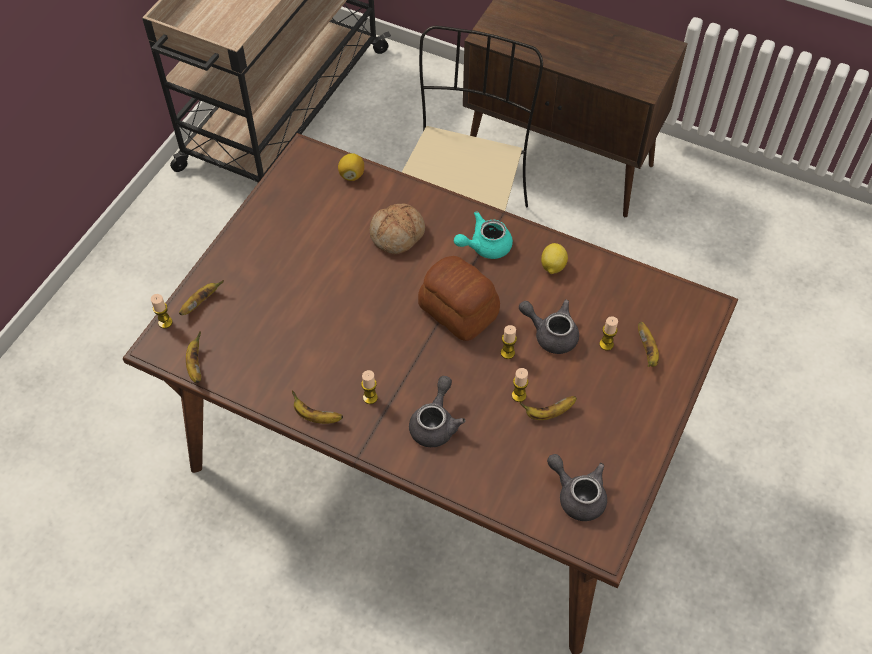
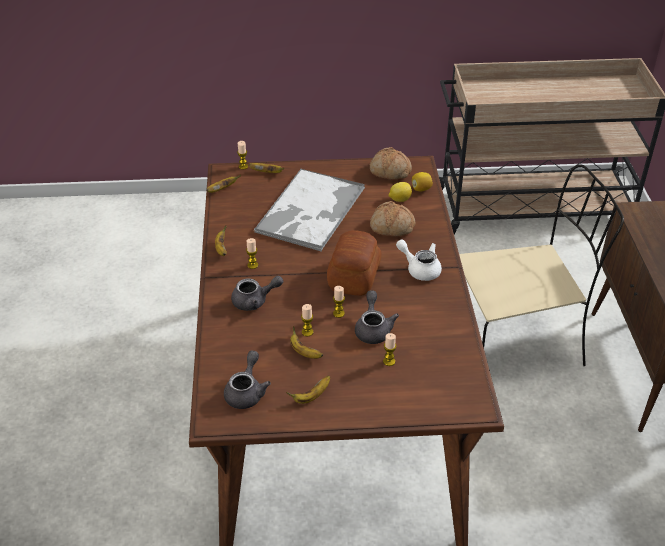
camera: 60 degrees right, 15 degrees down
turquoise teapot [454,211,513,259] -> white teapot [396,240,442,281]
lemon [541,243,568,274] -> lemon moved to [389,182,412,202]
banana [638,322,659,367] -> banana moved to [286,376,330,404]
none -> tray [254,169,365,252]
none -> bread [370,147,412,180]

